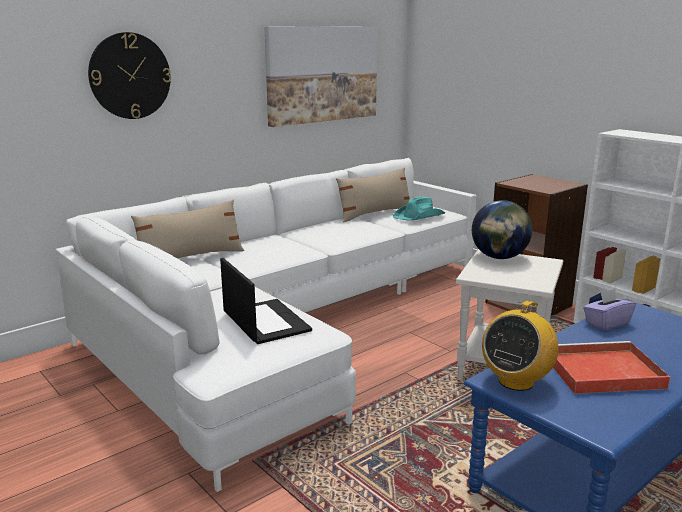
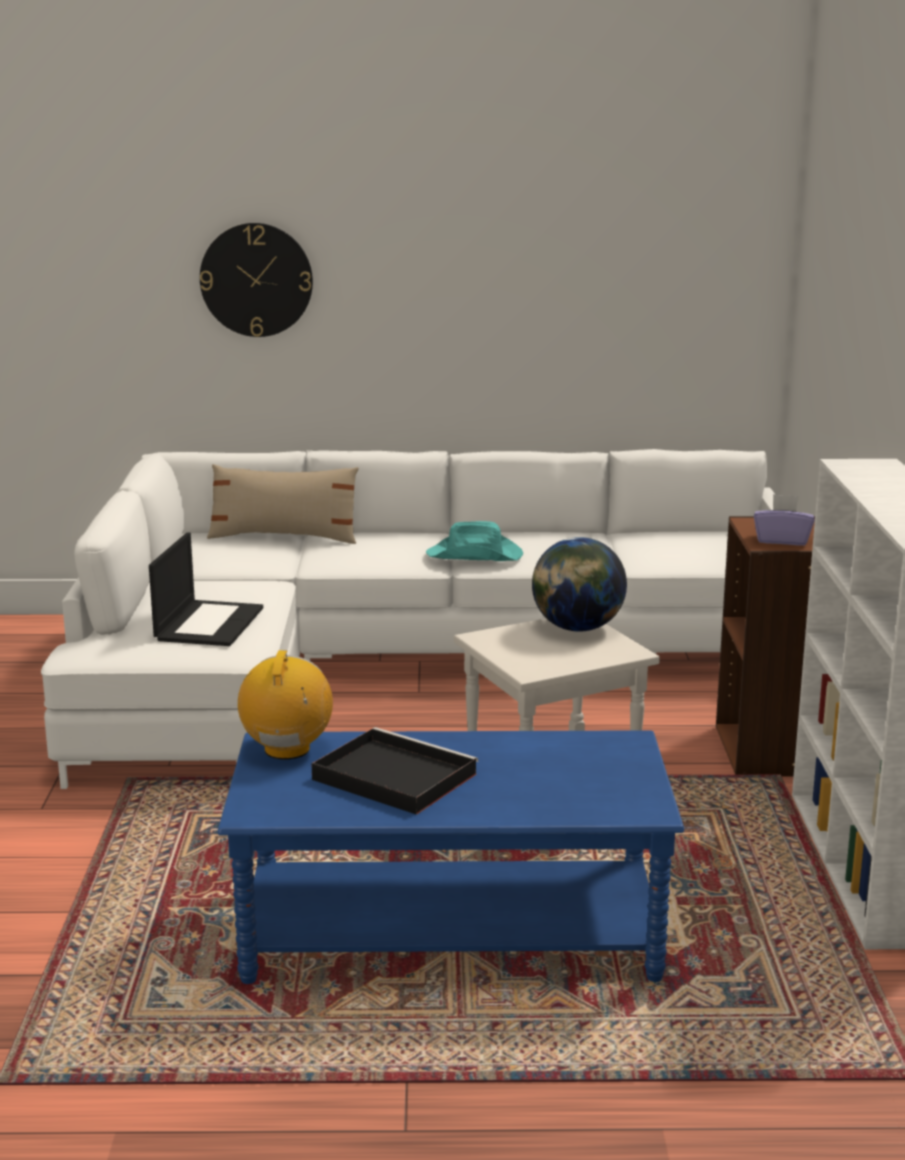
camera: 40 degrees right, 0 degrees up
picture [264,26,377,127] -> none
beige pillow [336,167,410,222] -> none
turquoise hat [393,196,445,220] -> turquoise hat moved to [426,521,523,561]
radio [482,301,559,391] -> radio turned 105 degrees clockwise [238,650,333,760]
red tray [553,341,670,394] -> black tray [312,727,478,815]
purple tissue box [583,289,636,331] -> purple tissue box moved to [754,494,815,545]

